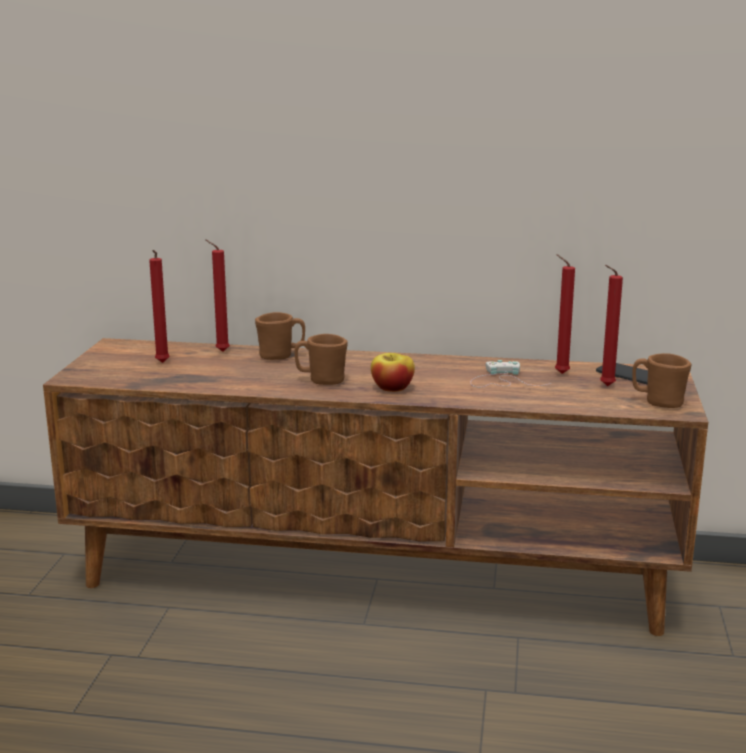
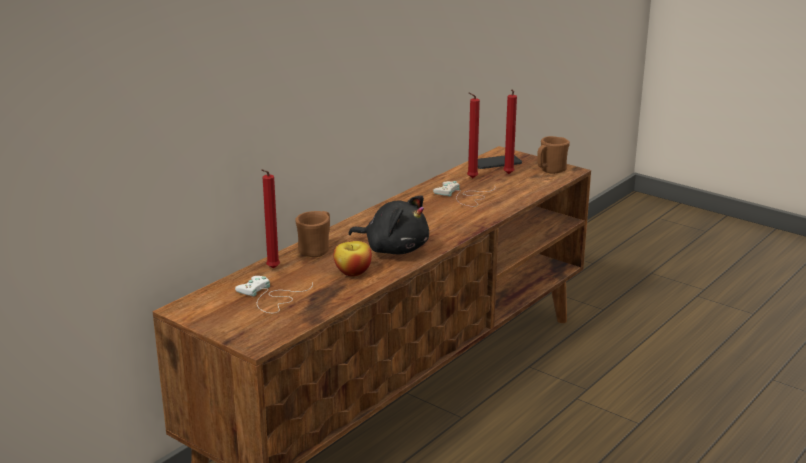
camera: 60 degrees left, 5 degrees up
red candle [149,250,170,363] -> white game controller [235,276,313,313]
brown mug [294,334,348,385] -> black plush toy [348,195,429,254]
apple [371,353,415,392] -> apple moved to [333,241,372,277]

